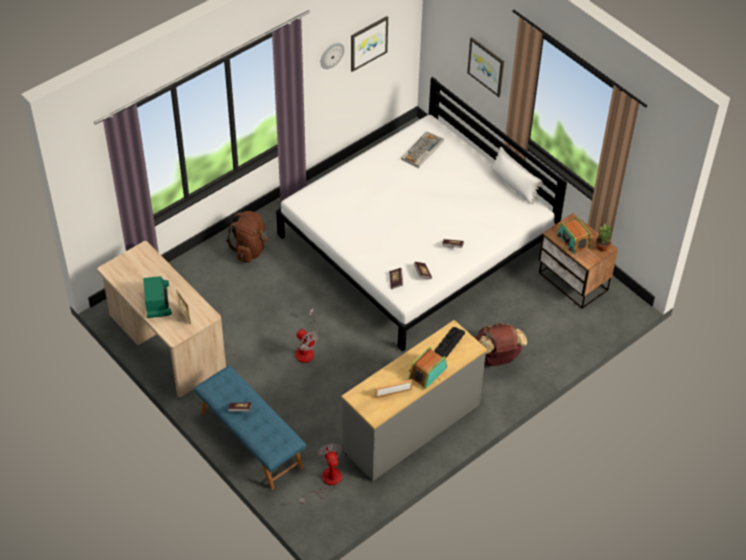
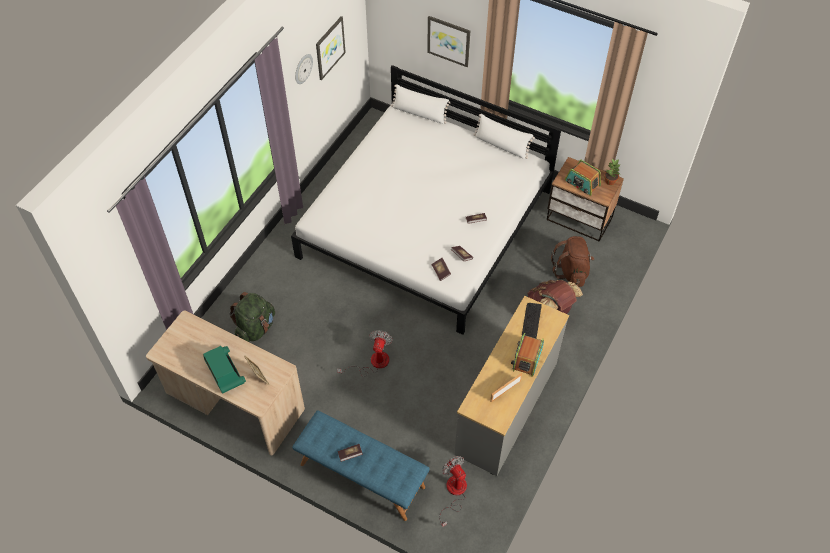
camera: 20 degrees left, 5 degrees up
brown backpack [226,211,268,263] -> brown backpack moved to [551,236,594,287]
fan [295,309,319,363] -> fan turned 105 degrees counterclockwise [337,330,393,376]
keyboard [401,132,444,168] -> none
none -> green backpack [229,292,275,342]
none -> white pillow [391,84,450,124]

